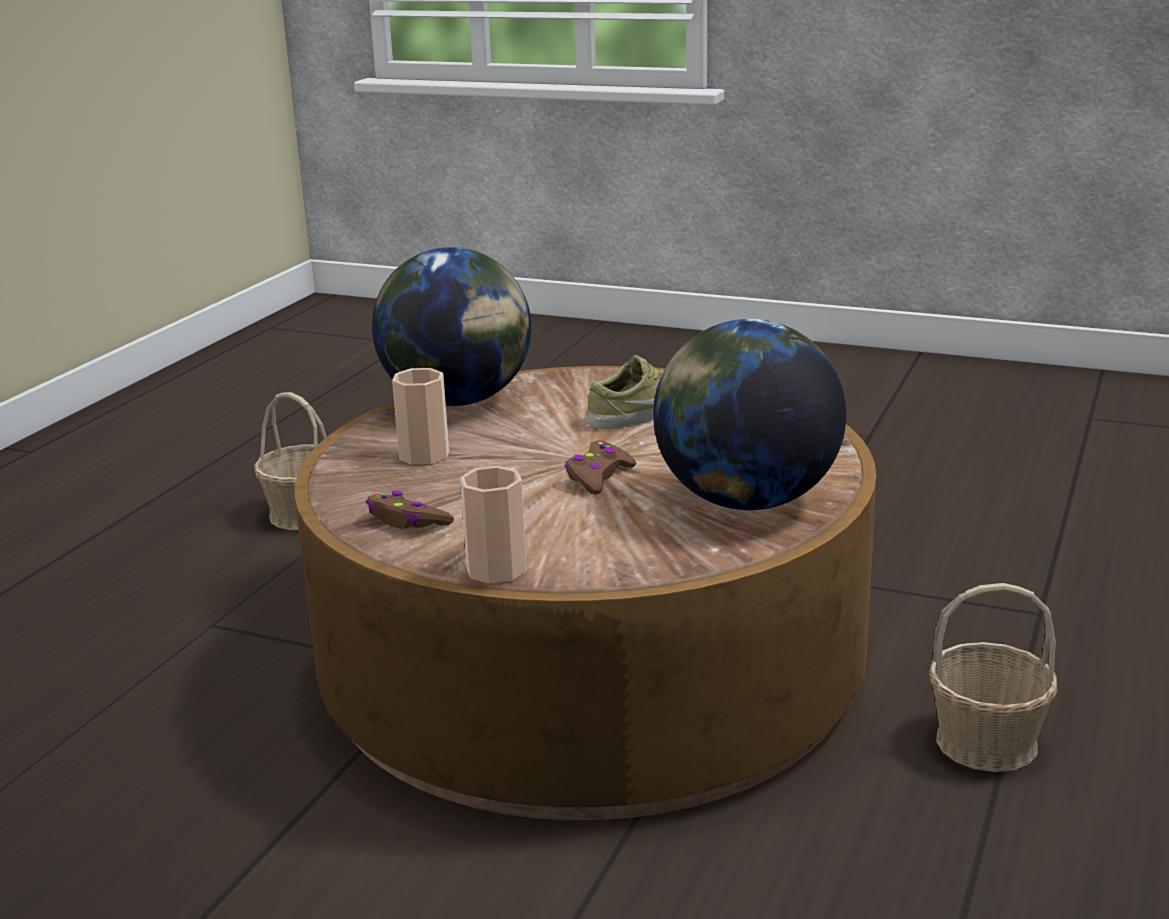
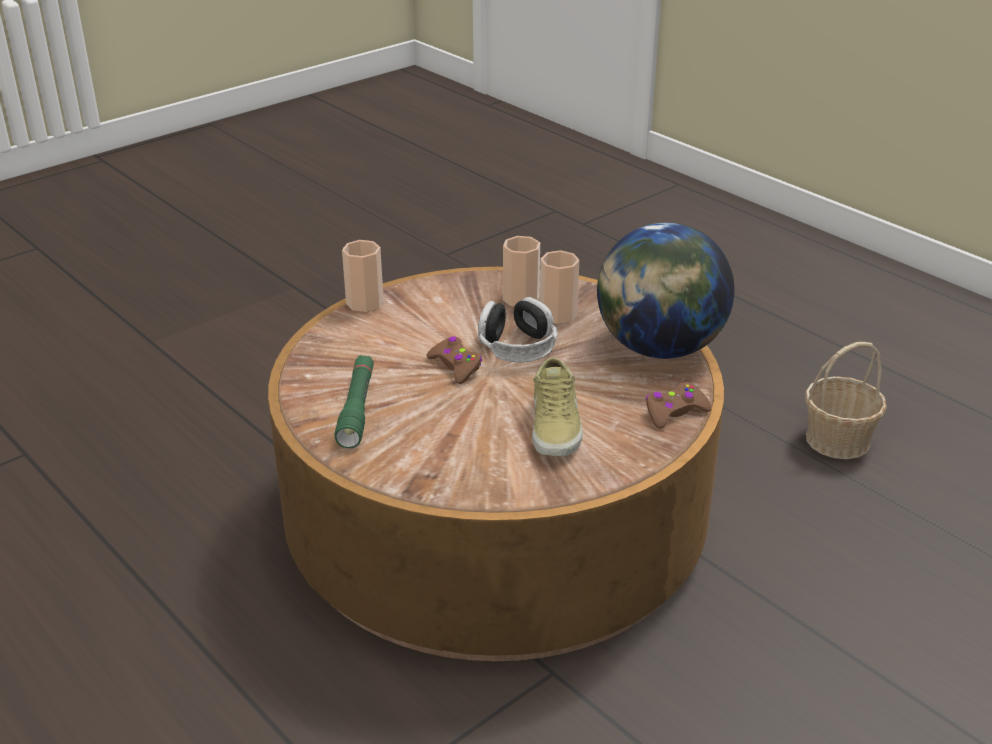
camera: 115 degrees right, 10 degrees up
brown game controller [366,491,454,529] -> brown game controller moved to [646,382,712,429]
globe [653,319,846,510] -> green flashlight [335,355,374,448]
basket [929,583,1057,772] -> none
none -> headphones [478,297,557,363]
none -> cup [503,236,540,307]

